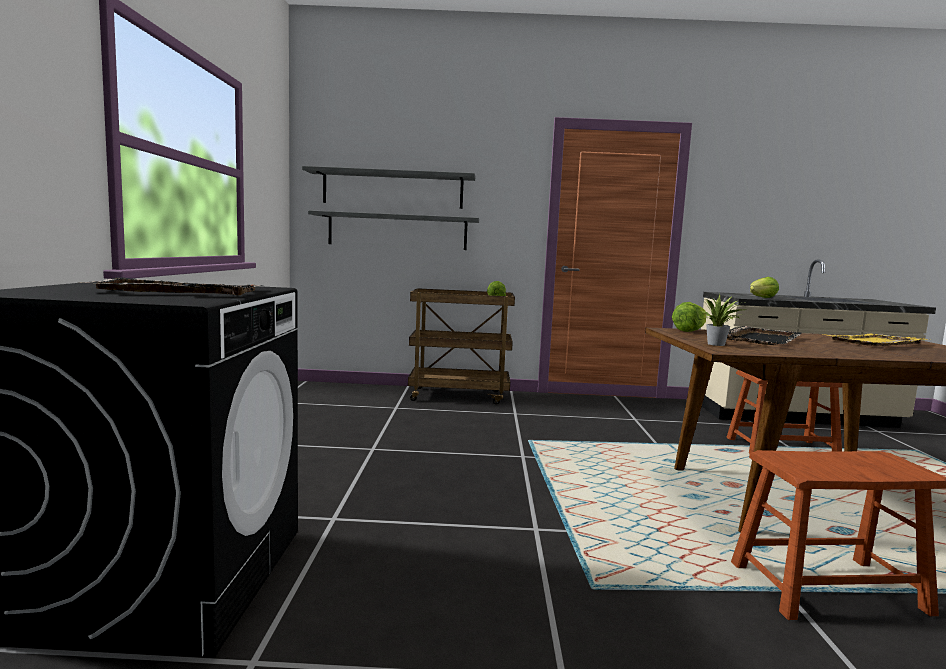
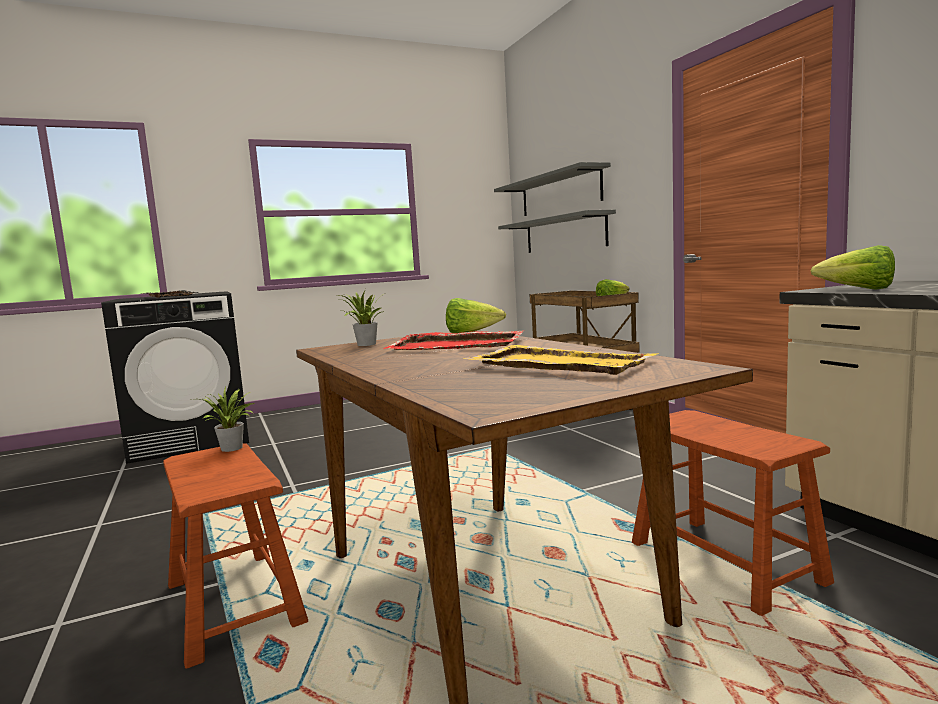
camera: 65 degrees right, 0 degrees up
black tray [727,326,802,345] -> red tray [383,331,523,350]
none -> potted plant [200,387,255,452]

